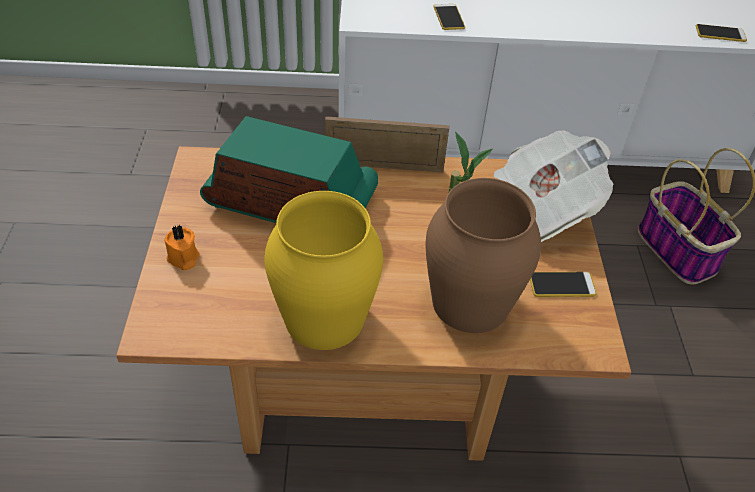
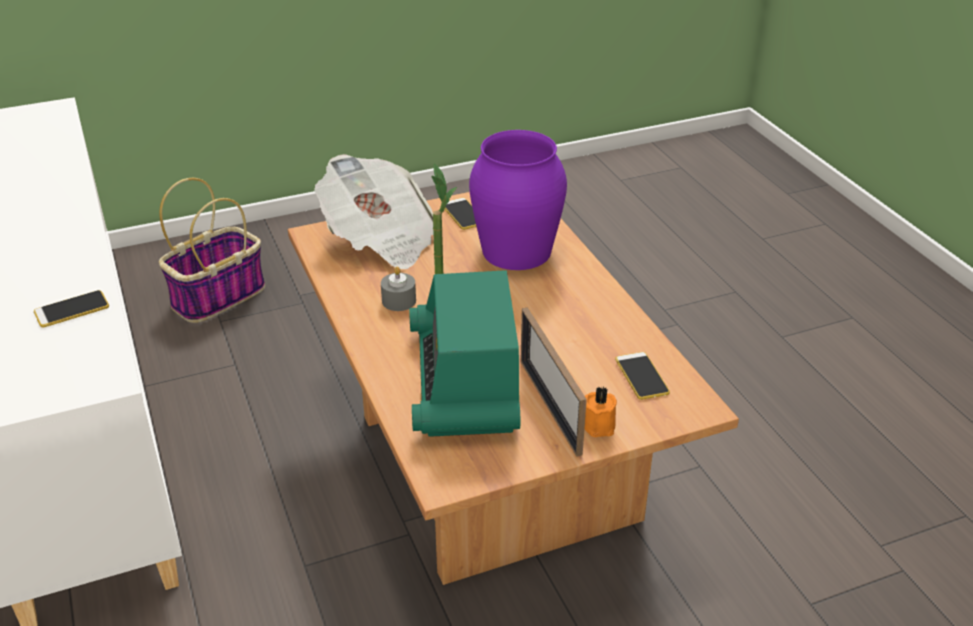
camera: 110 degrees left, 10 degrees down
yellow vase [264,191,383,350] -> none
picture frame [325,116,449,172] -> picture frame moved to [520,307,587,457]
brown vase [425,178,541,333] -> purple vase [469,130,567,270]
phone [696,24,747,42] -> phone moved to [615,352,670,400]
none -> grey candle [381,266,416,311]

